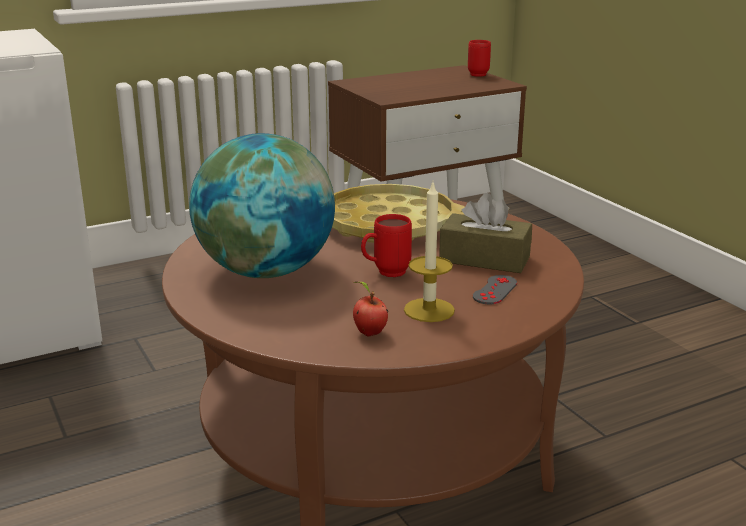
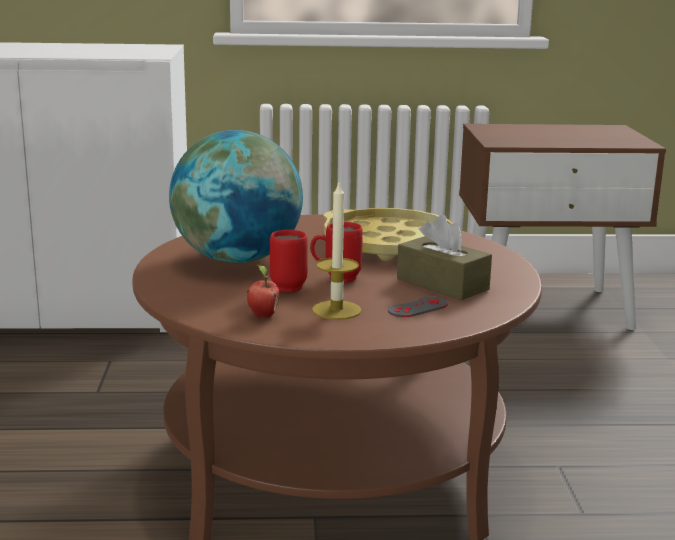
camera: 25 degrees right, 5 degrees down
red mug [468,40,491,77] -> red mug moved to [270,230,308,292]

